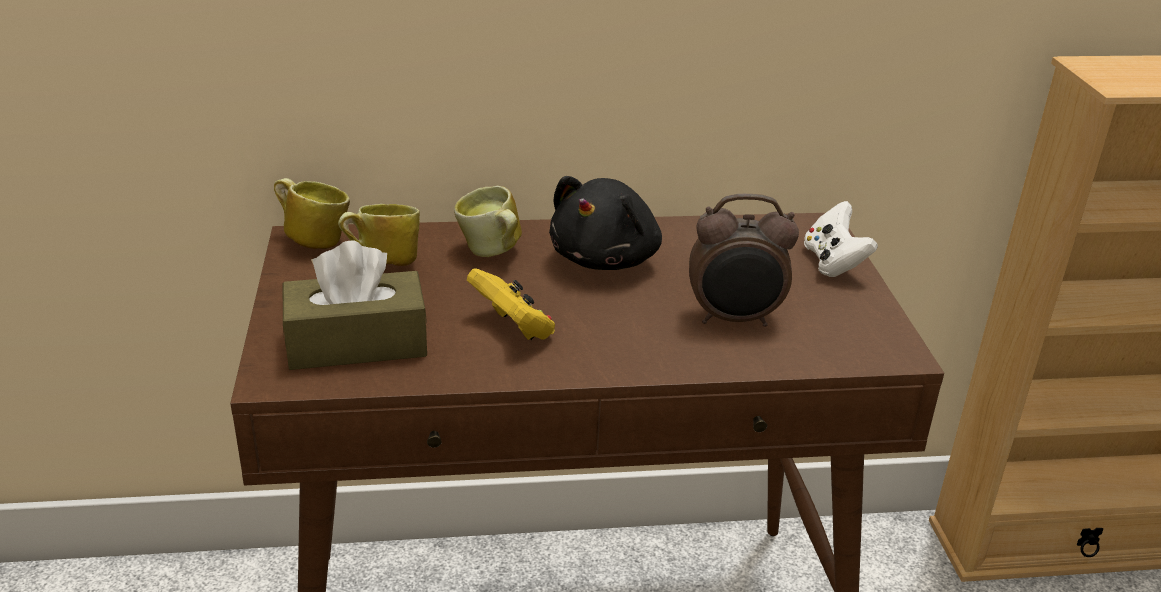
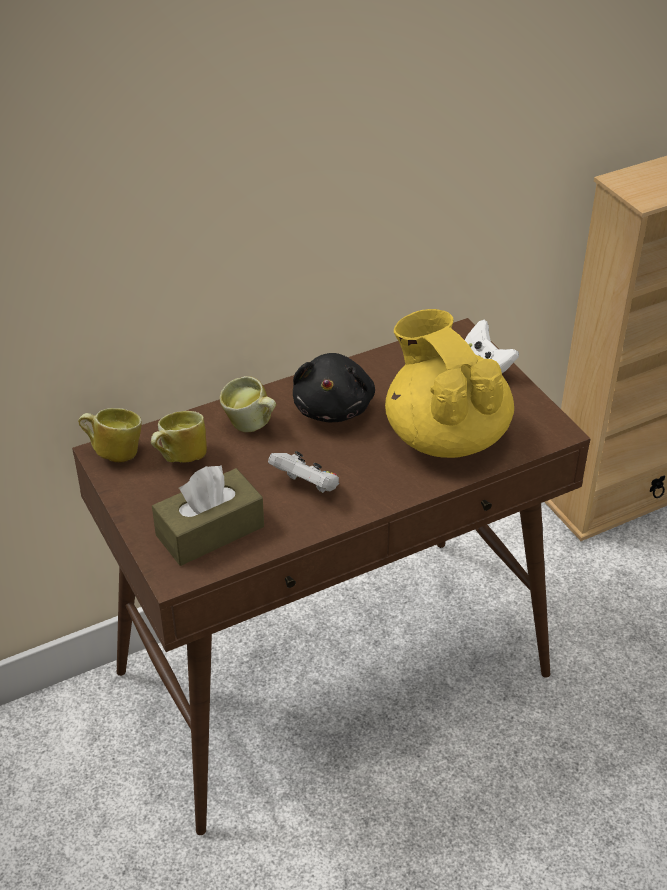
camera: 20 degrees left, 10 degrees up
yellow game controller [467,268,555,340] -> white game controller [268,451,339,493]
alarm clock [689,194,799,327] -> yellow teapot [385,309,514,458]

